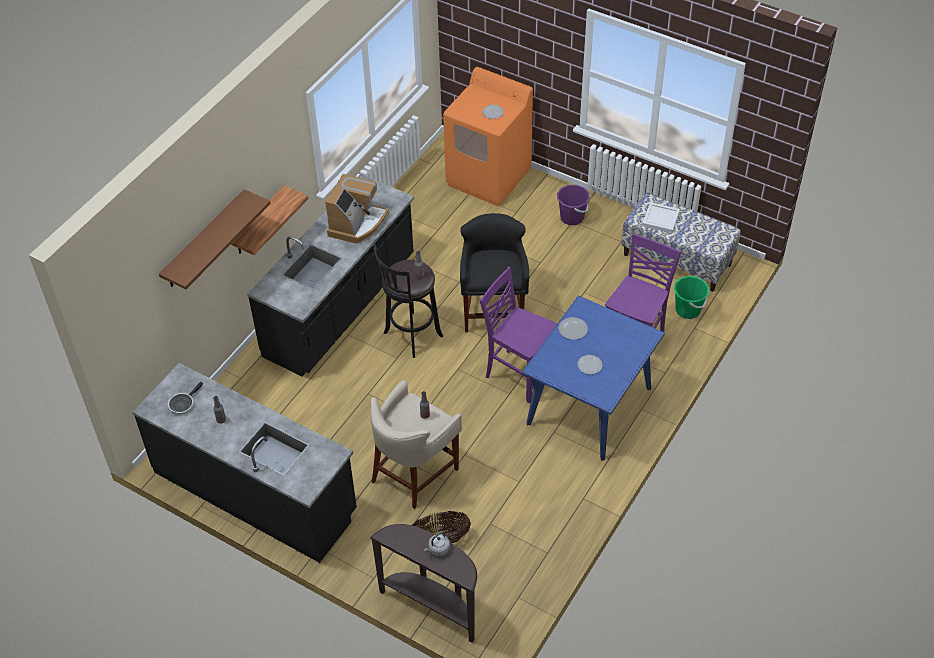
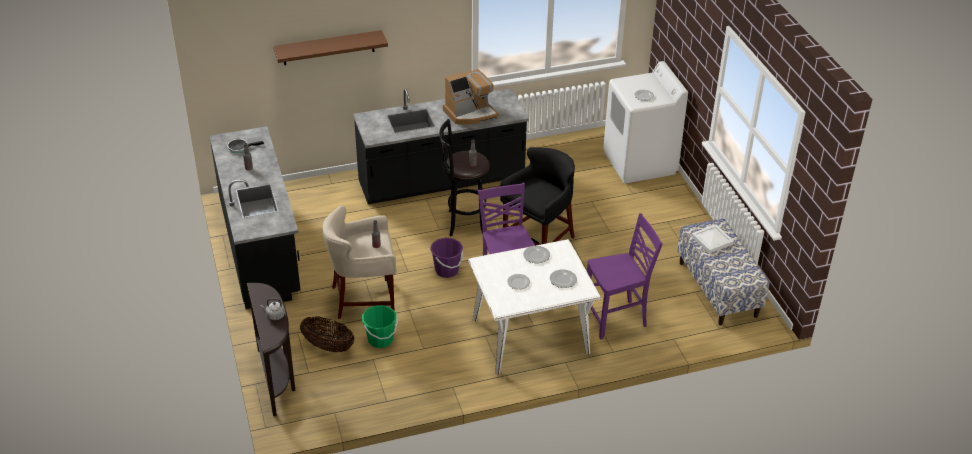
camera: 40 degrees right, 10 degrees down
shelf [231,185,309,255] -> none
orange washing machine [443,67,533,206] -> white washing machine [603,61,688,183]
blue dining table [522,295,665,461] -> white dining table [468,239,601,375]
purple bucket [557,185,590,225] -> purple bucket moved to [430,238,463,278]
green bucket [674,276,709,319] -> green bucket moved to [362,305,398,348]
none -> plate [550,270,577,288]

